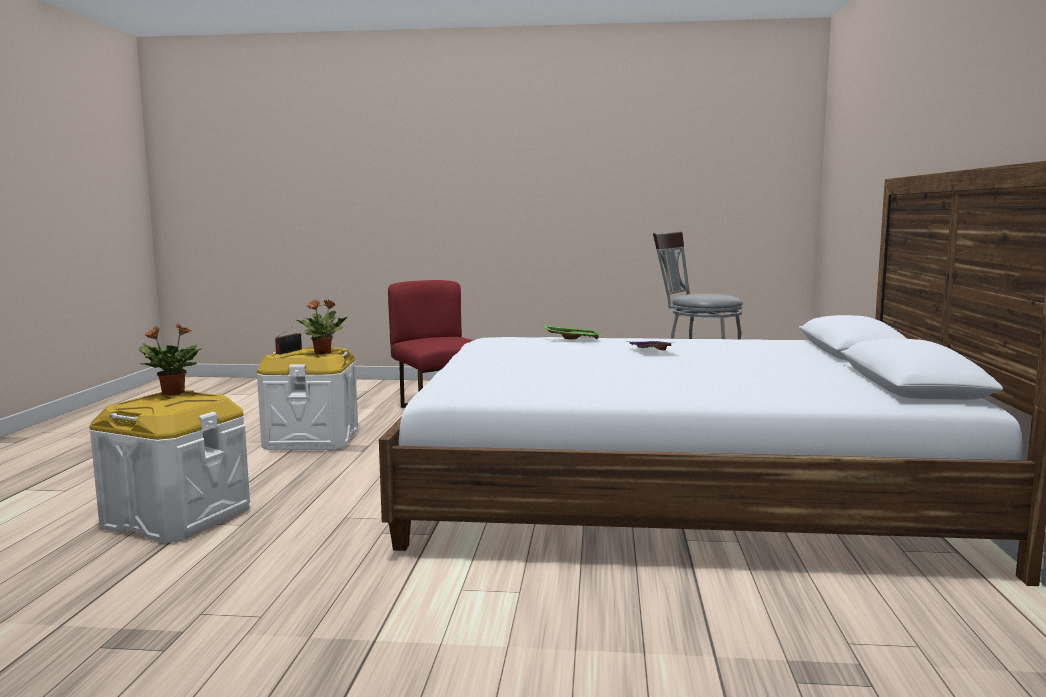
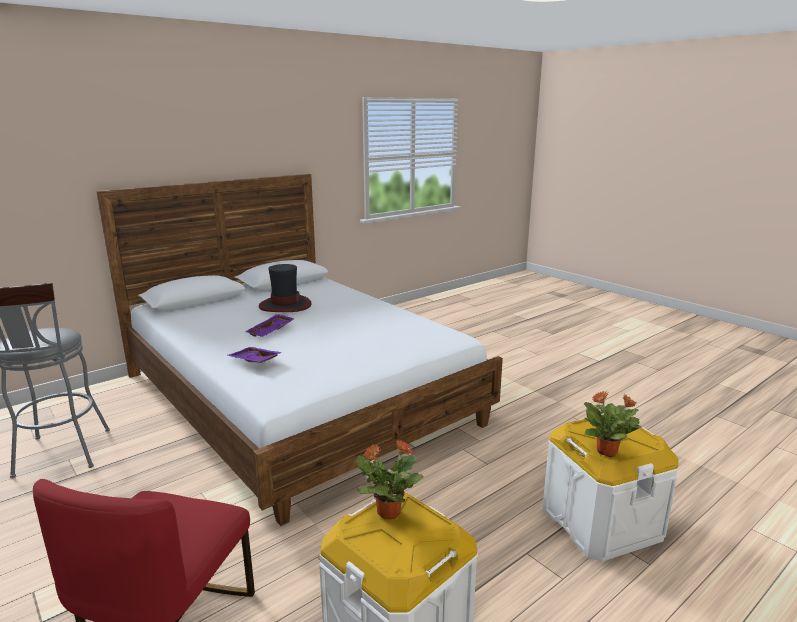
camera: 135 degrees left, 10 degrees up
radio [275,322,302,354] -> none
green tray [543,325,602,339] -> purple tray [228,347,282,363]
none -> hat [259,264,312,312]

